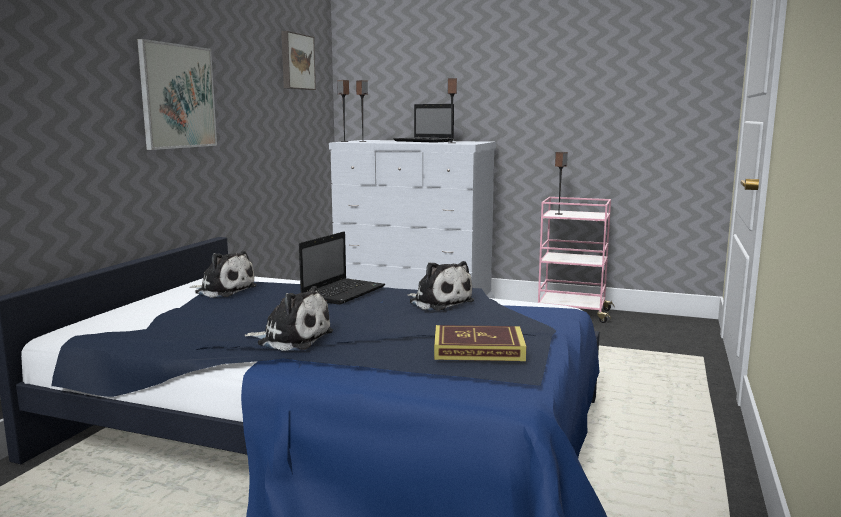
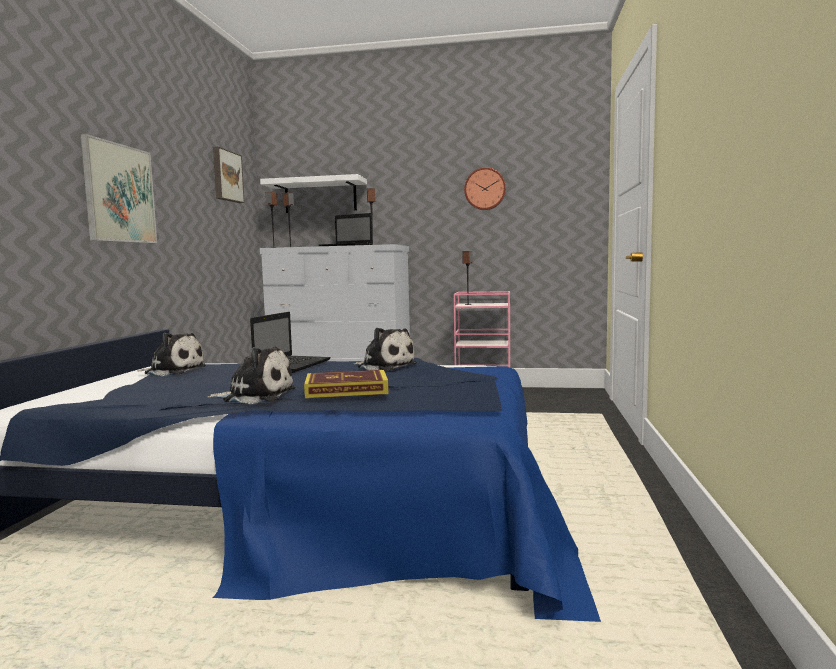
camera: 10 degrees left, 5 degrees down
book [434,325,526,361] -> book moved to [304,370,389,398]
none -> white shelf [260,174,367,213]
none -> wall clock [464,168,506,210]

